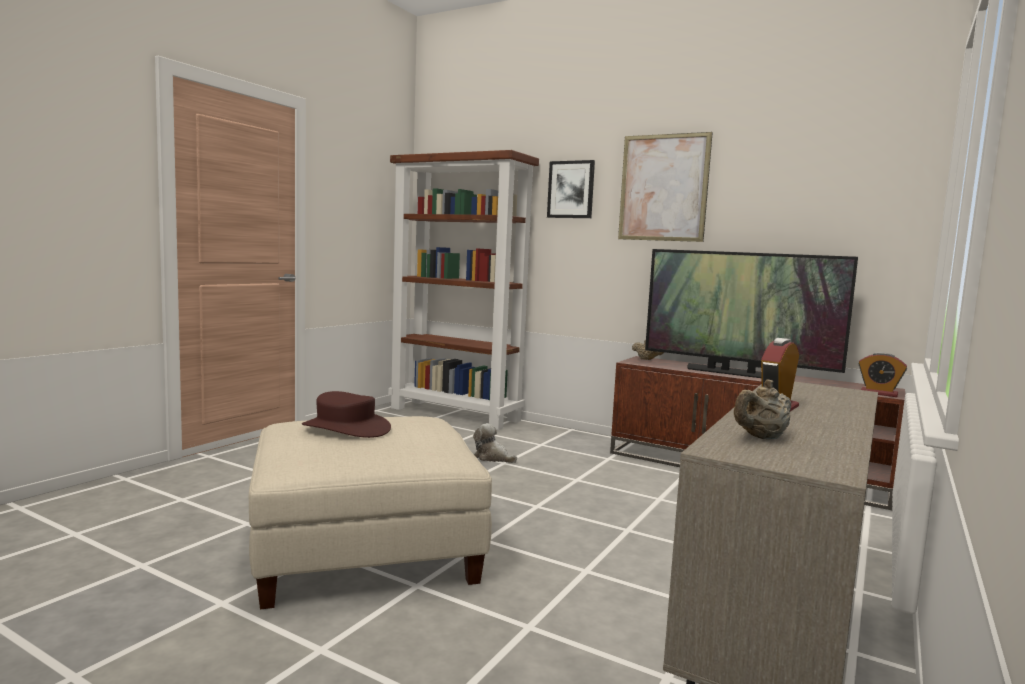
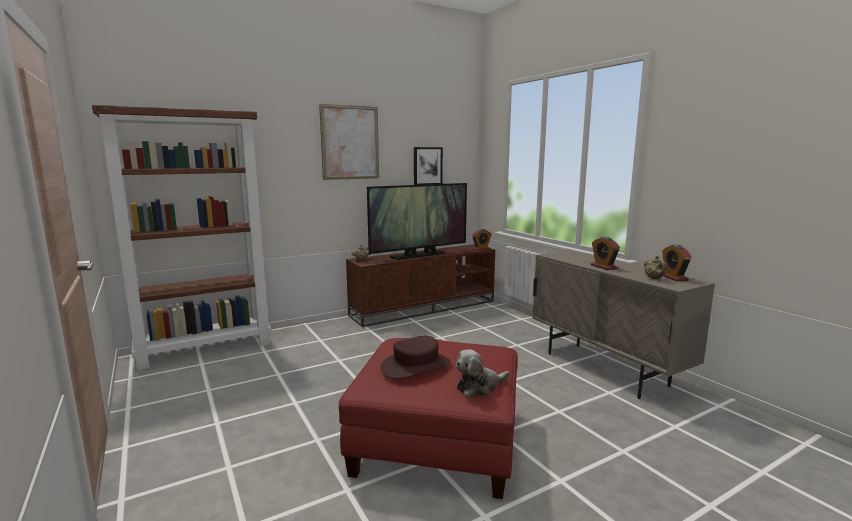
camera: 60 degrees left, 5 degrees up
beige ottoman [249,416,492,609] -> red ottoman [339,338,518,499]
plush toy [473,423,517,463] -> plush toy moved to [455,349,509,397]
picture [547,160,595,218] -> picture moved to [414,147,443,185]
none -> alarm clock [662,245,692,281]

